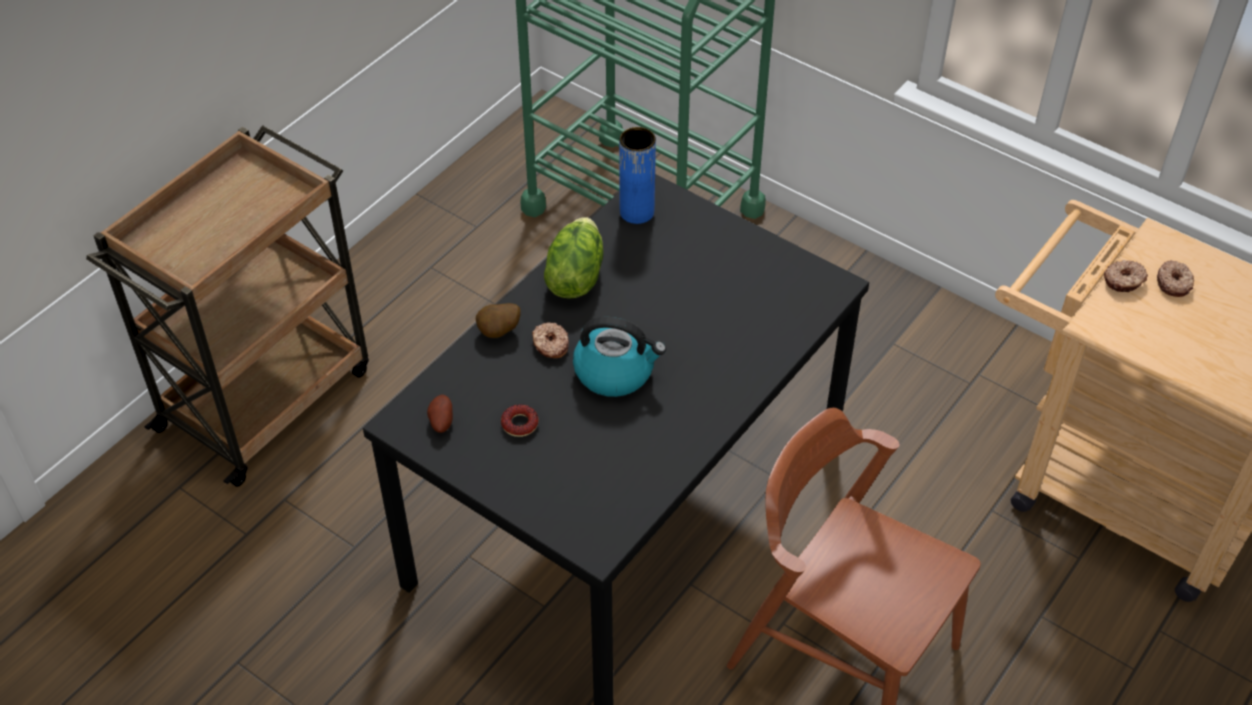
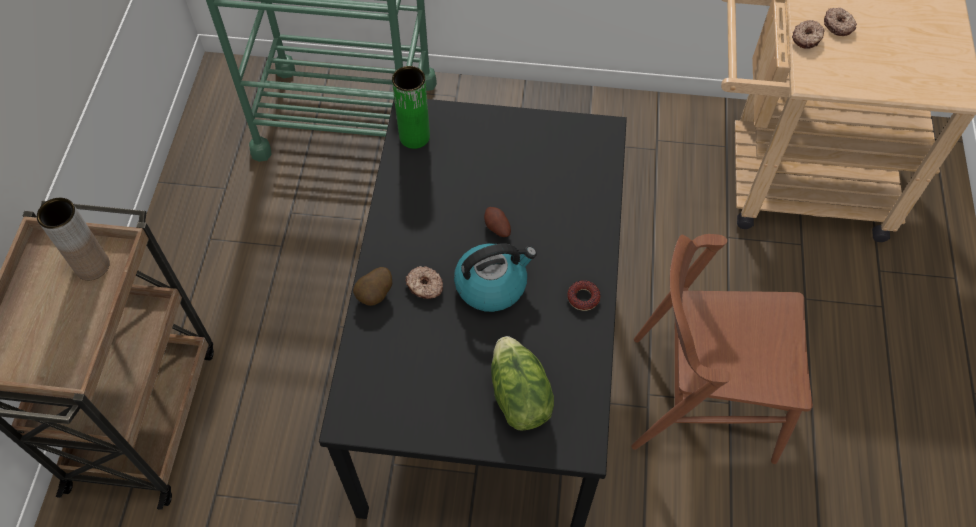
camera: 30 degrees left, 10 degrees up
potato [427,395,453,433] -> potato moved to [484,207,511,237]
donut [501,404,539,437] -> donut moved to [567,280,601,311]
lettuce [544,217,604,299] -> lettuce moved to [491,336,554,430]
blue vase [619,127,656,224] -> green vase [392,66,430,149]
none -> brown vase [37,198,110,280]

